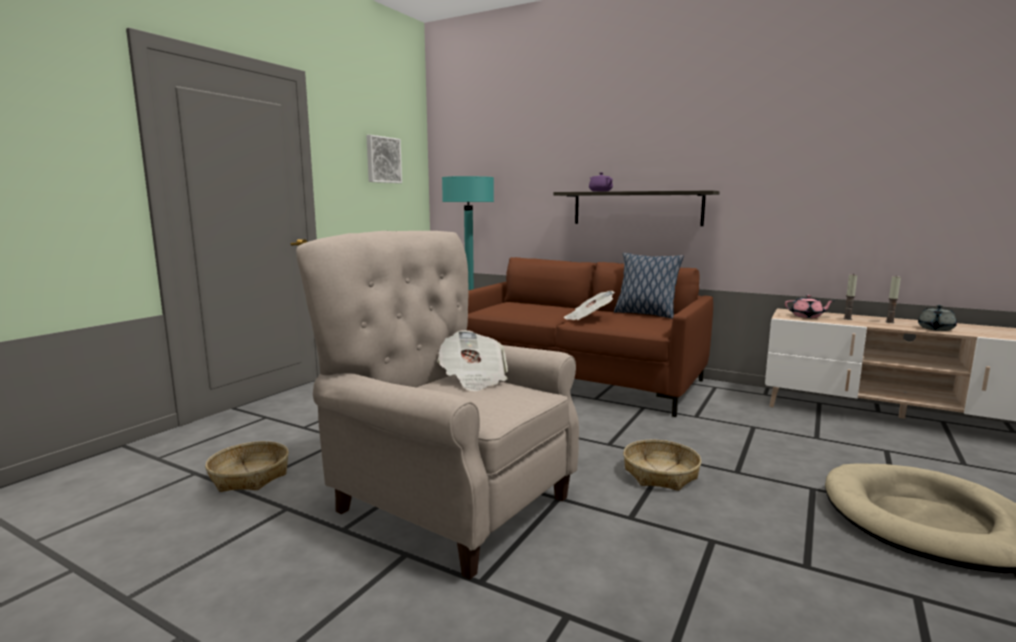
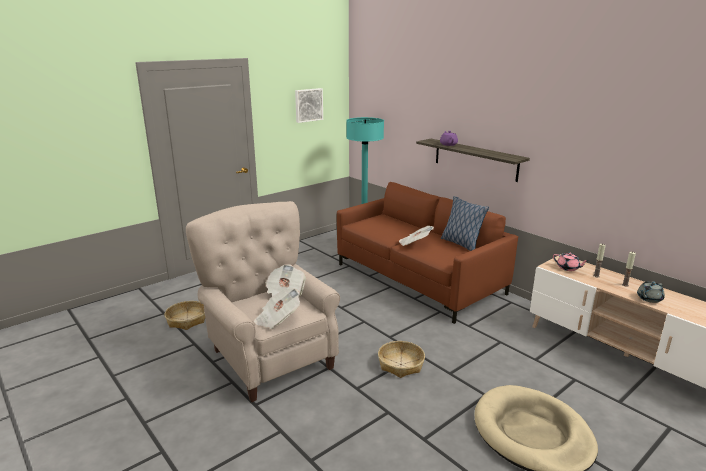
camera: 20 degrees right, 10 degrees up
none -> newspaper [254,289,300,329]

